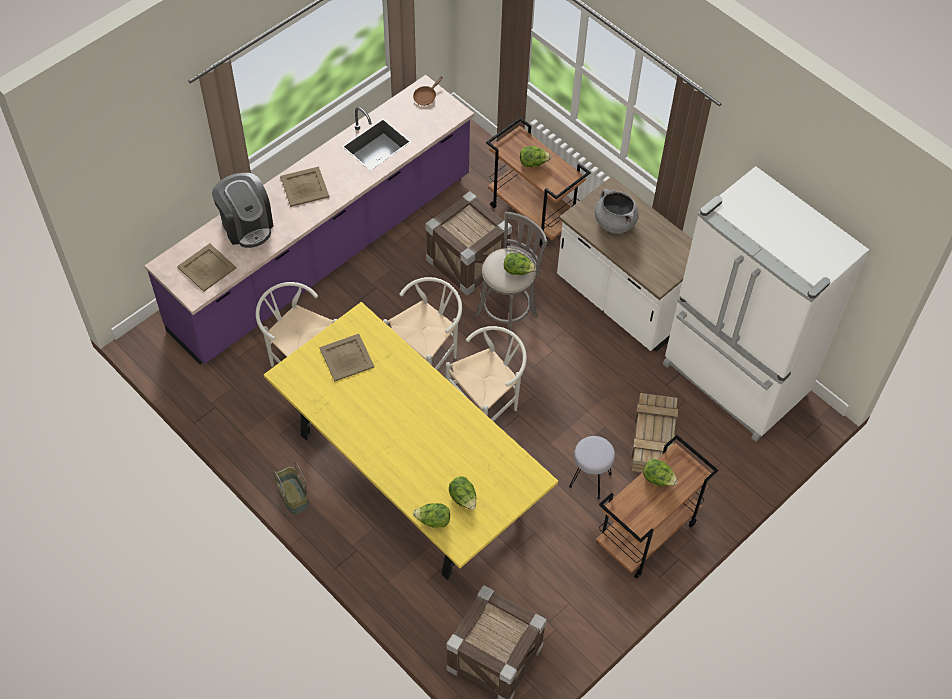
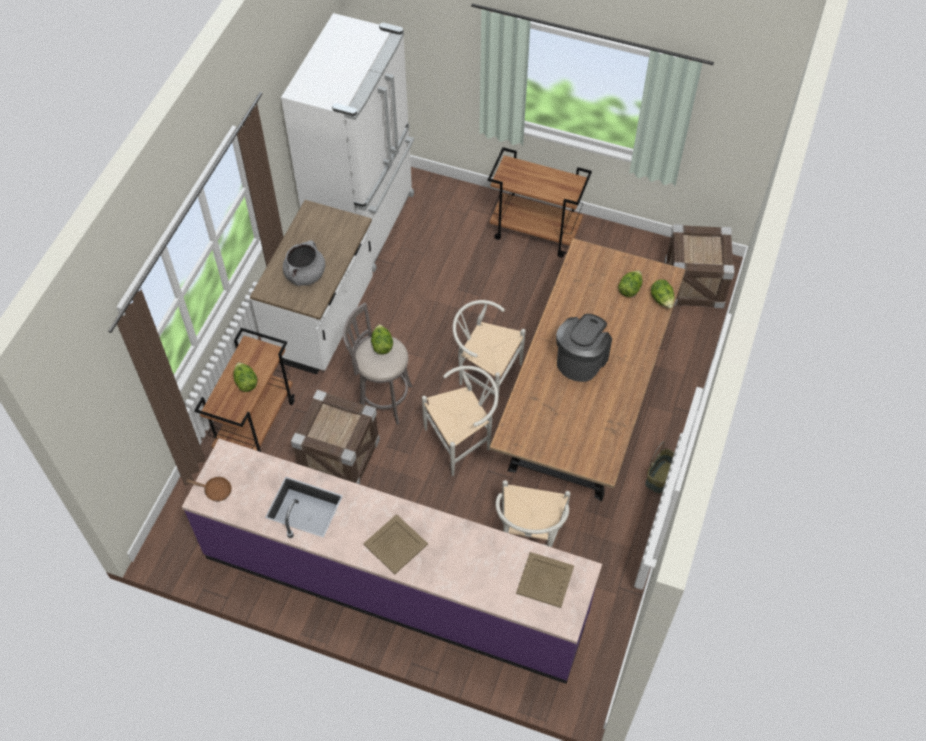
camera: 115 degrees left, 0 degrees up
coffee machine [212,173,274,248] -> coffee machine moved to [556,314,612,382]
yellow dining table [264,302,558,580] -> brown dining table [490,238,685,501]
beige tray [319,334,374,382] -> none
white chair [383,277,462,370] -> white chair turned 135 degrees clockwise [422,366,498,476]
grey stool [569,436,615,499] -> none
crate [631,393,678,472] -> none
lettuce [643,459,678,486] -> none

